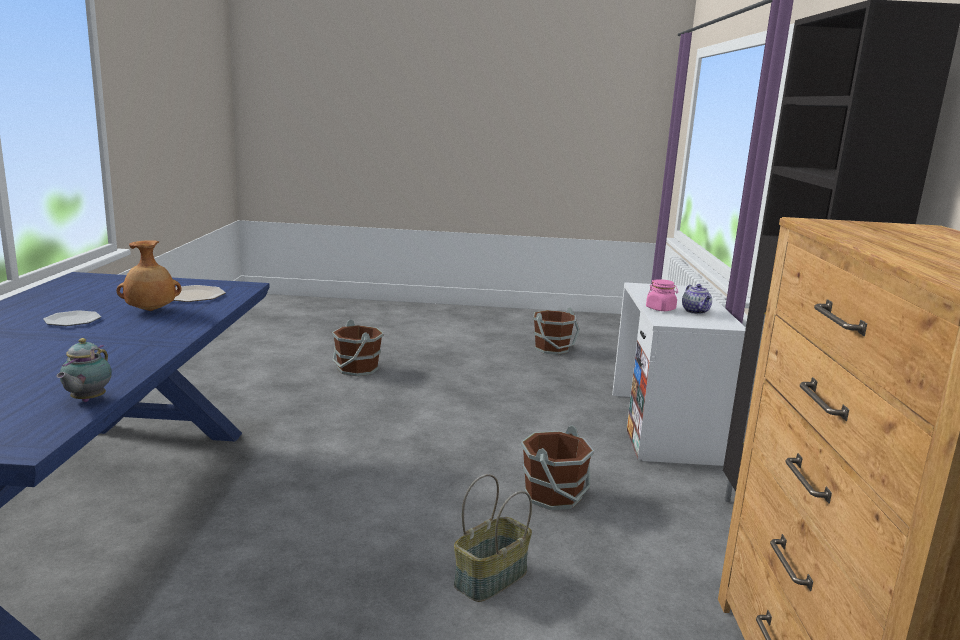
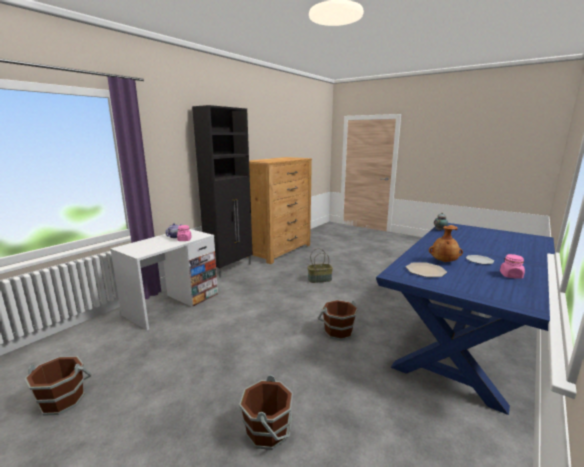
camera: 145 degrees left, 0 degrees up
brown bucket [521,425,594,510] -> brown bucket moved to [318,300,358,341]
none -> pink jar [500,254,525,279]

